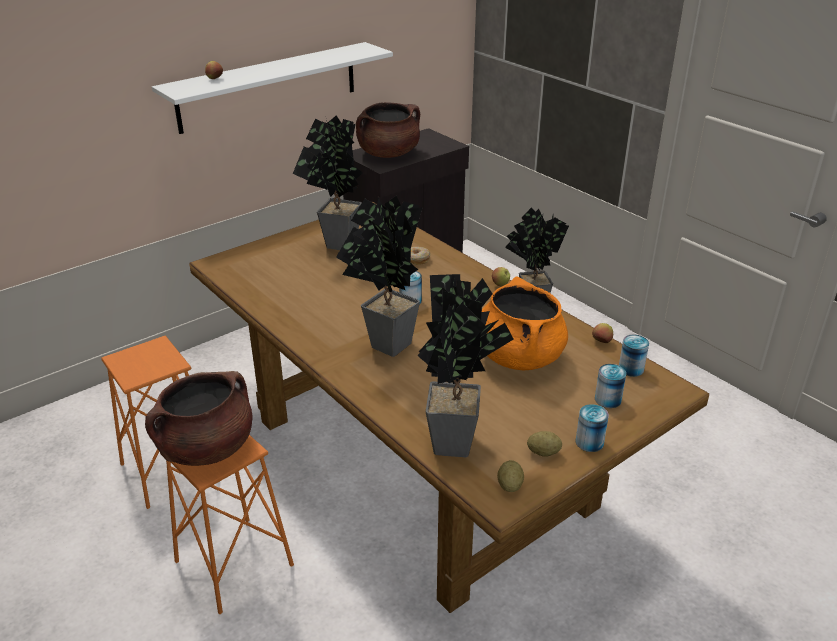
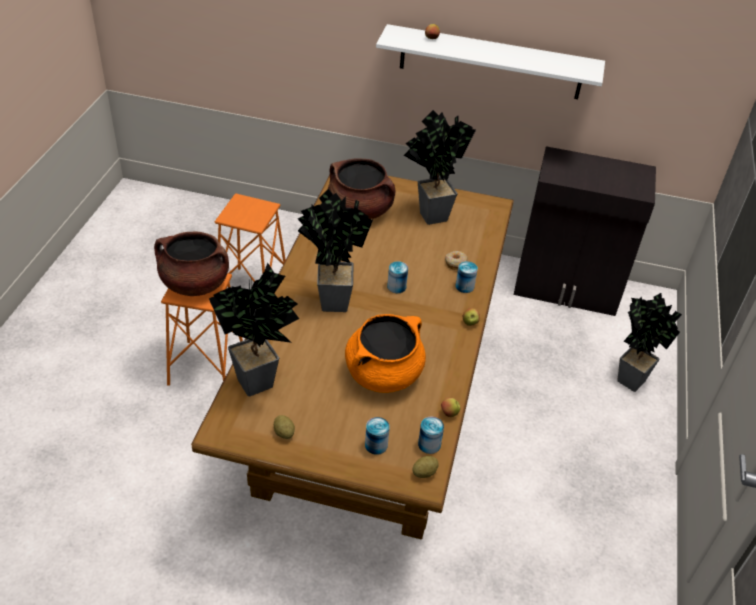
camera: 50 degrees right, 10 degrees up
brown cooking pot [356,102,420,158] -> brown cooking pot moved to [328,159,395,219]
potato [497,460,524,492] -> potato moved to [412,456,439,478]
can [575,404,609,452] -> can moved to [455,261,478,293]

